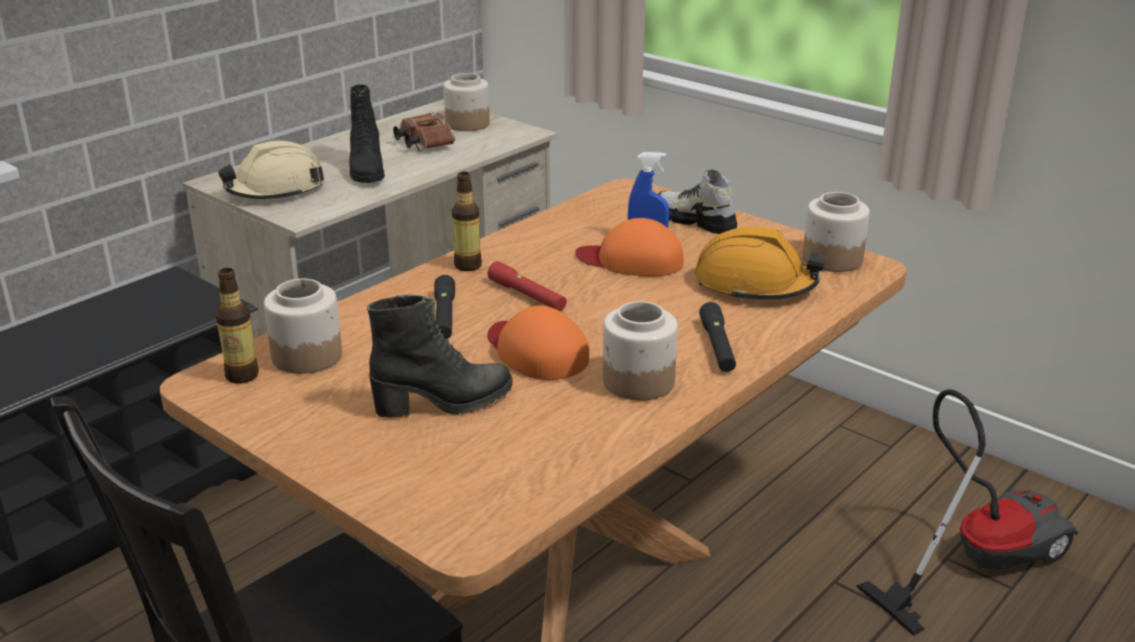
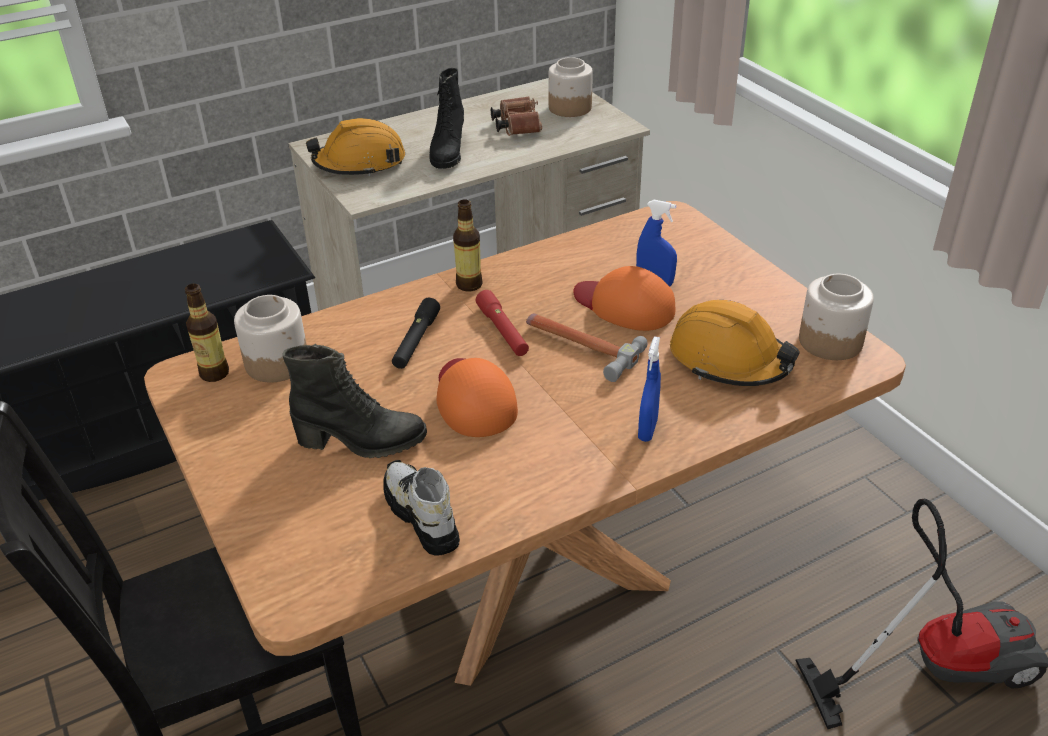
camera: 20 degrees right, 10 degrees up
beige hard hat [218,141,325,199] -> orange hard hat [306,118,405,177]
jar [603,301,678,400] -> none
shoe [658,169,737,234] -> shoe moved to [383,460,460,556]
black flashlight [699,302,736,372] -> blue spray bottle [638,336,661,442]
none -> hammer [526,313,648,382]

